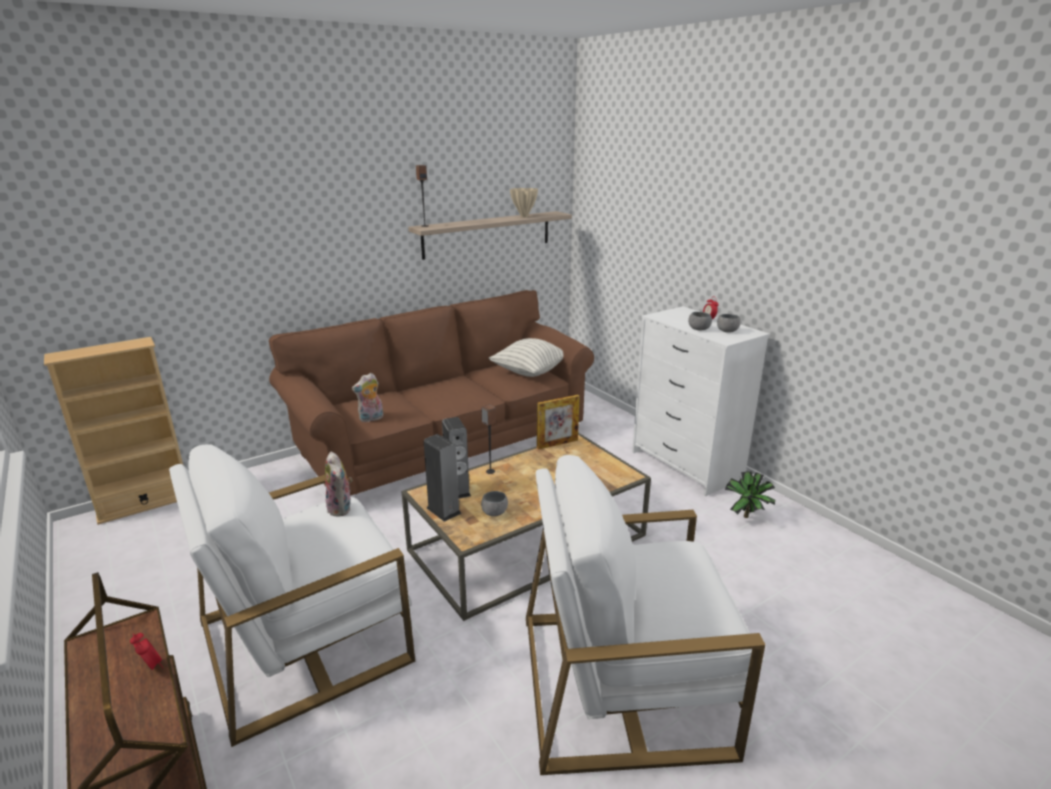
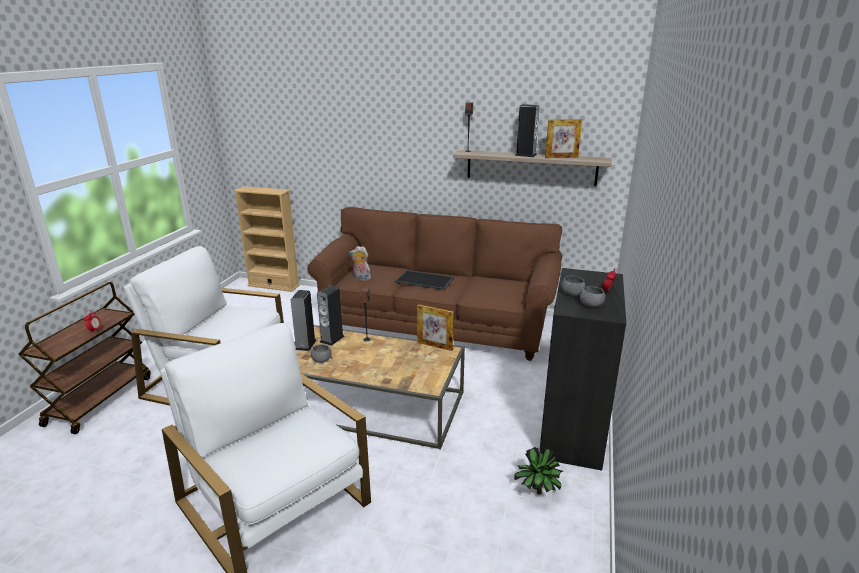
camera: 50 degrees right, 0 degrees up
plush toy [325,452,353,517] -> none
pillow [489,338,564,377] -> none
beige vase [510,188,538,218] -> picture frame [545,119,582,158]
white dresser [632,306,770,496] -> black dresser [539,268,626,471]
none -> tray [395,270,454,290]
none -> speaker [515,104,539,157]

